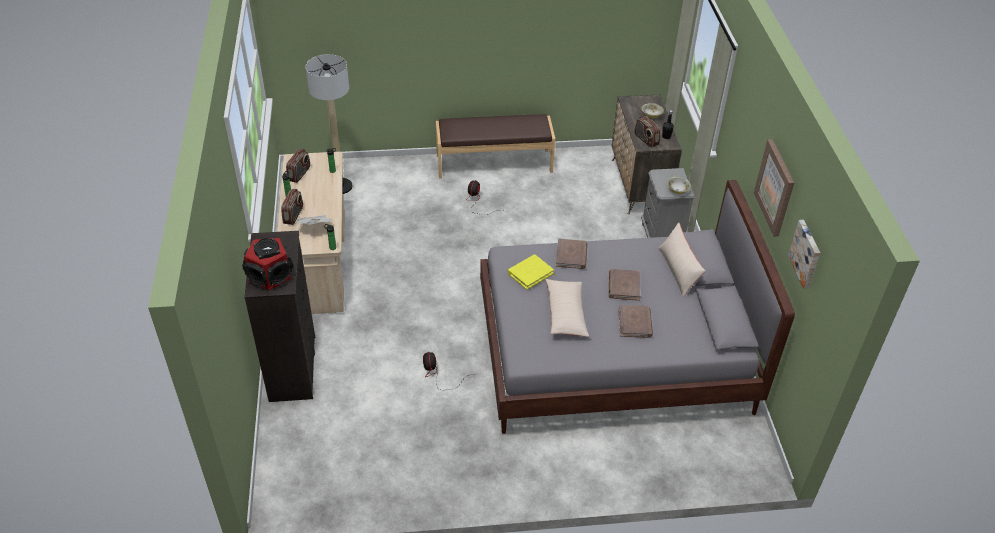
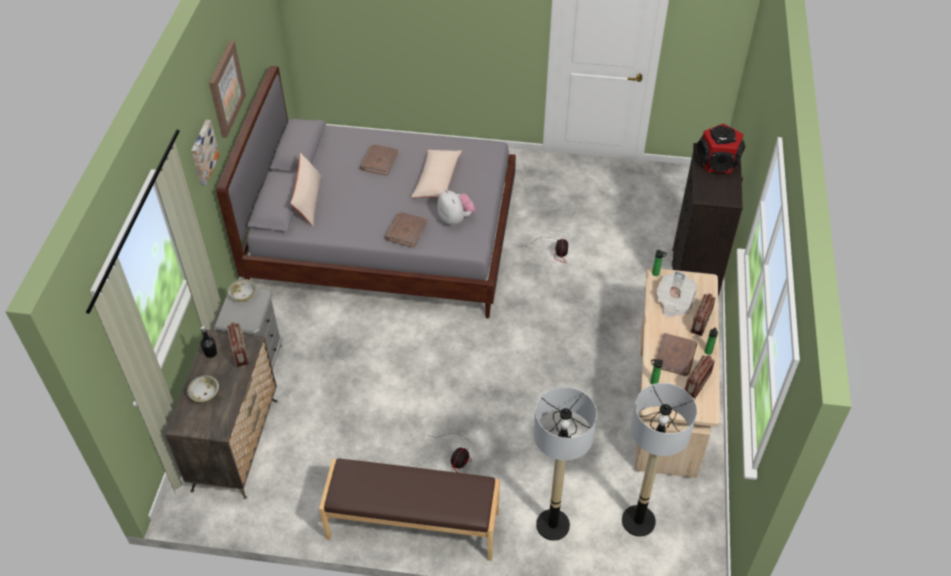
camera: 165 degrees left, 5 degrees up
yellow book [507,255,554,290] -> plush toy [437,189,475,226]
brown book [609,269,640,301] -> brown book moved to [656,333,697,376]
picture [788,220,820,288] -> picture moved to [191,120,219,186]
none -> floor lamp [534,387,597,541]

